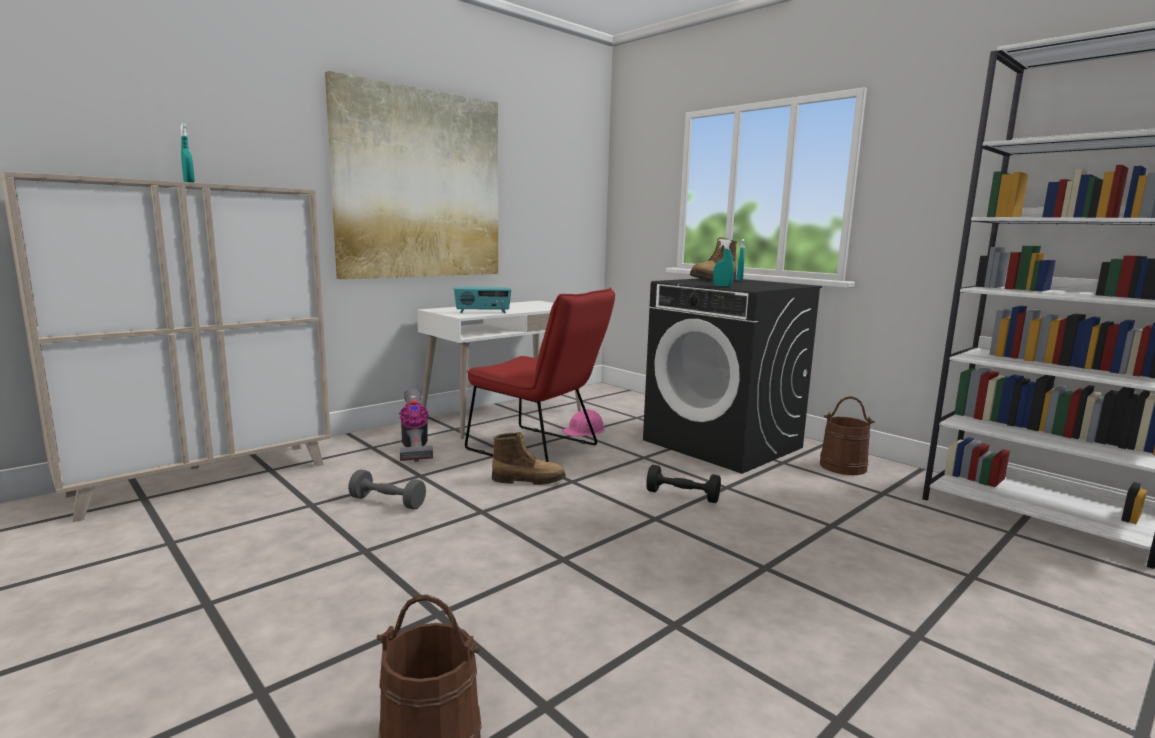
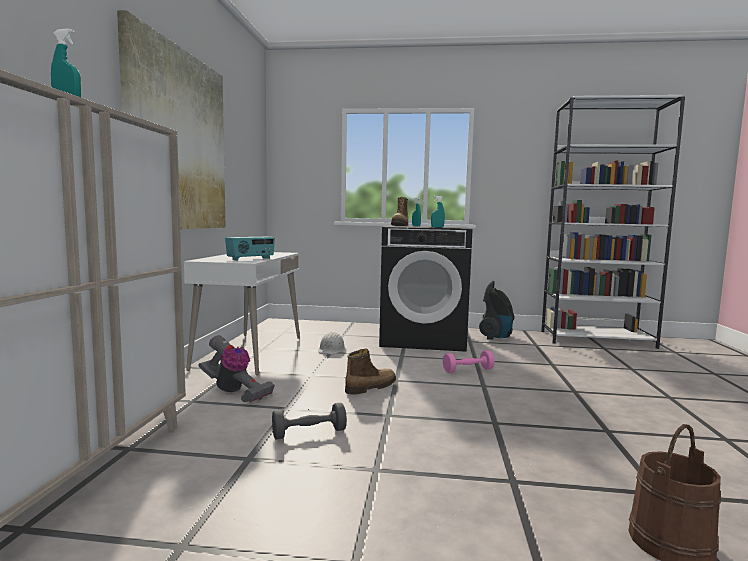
camera: 40 degrees left, 5 degrees down
red chair [465,288,615,462] -> none
pink hard hat [562,409,605,436] -> white hard hat [318,332,345,354]
black dumbbell [646,465,721,503] -> pink dumbbell [443,350,495,373]
brown bucket [820,396,875,475] -> vacuum cleaner [479,281,515,340]

